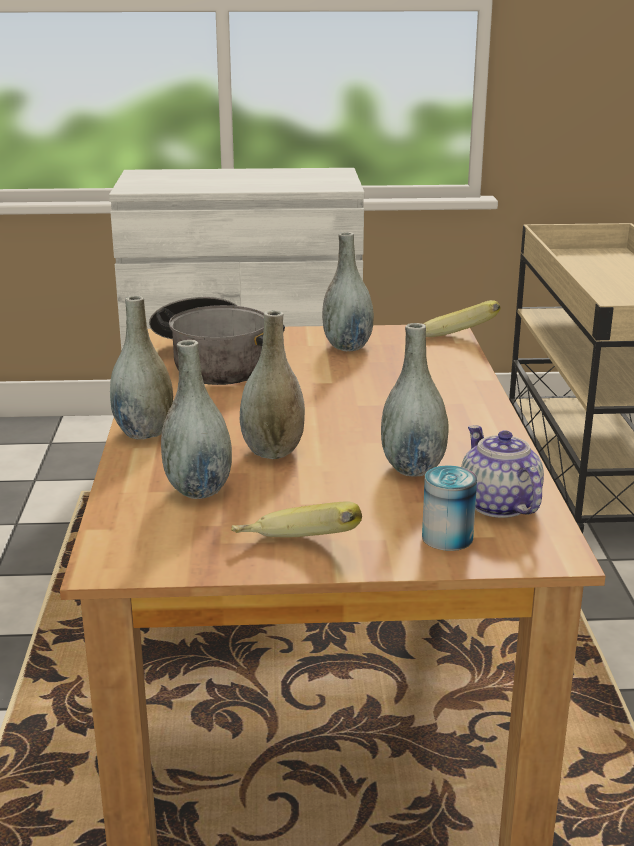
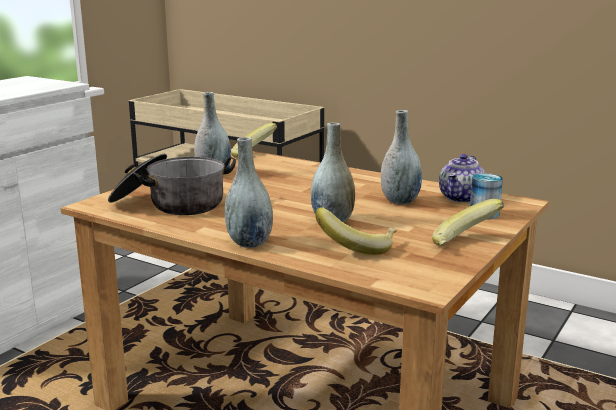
camera: 55 degrees left, 5 degrees down
grey vase [161,340,232,499] -> banana [315,207,397,255]
teapot [461,425,544,518] -> teapot turned 75 degrees counterclockwise [439,154,485,203]

